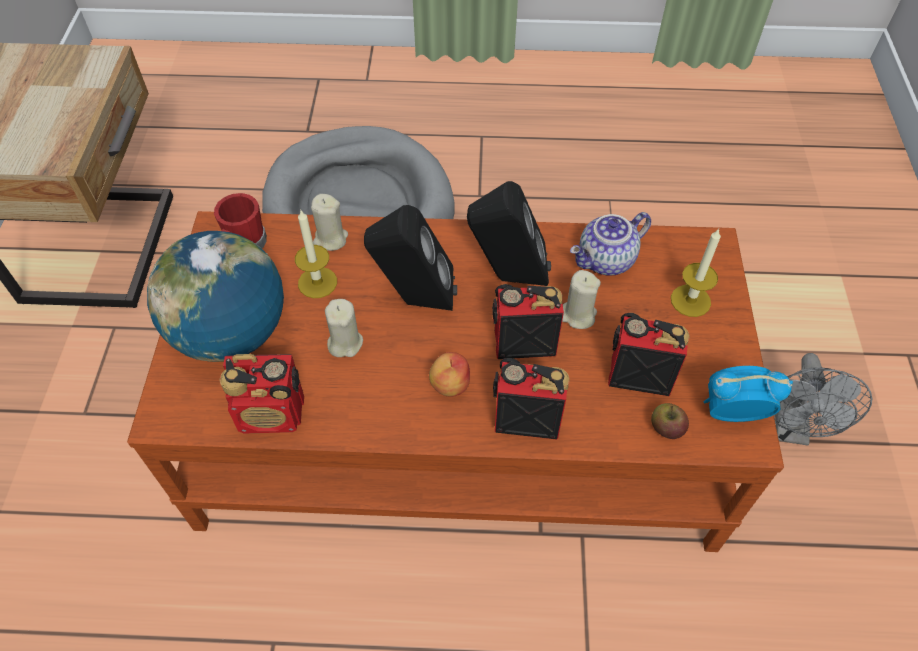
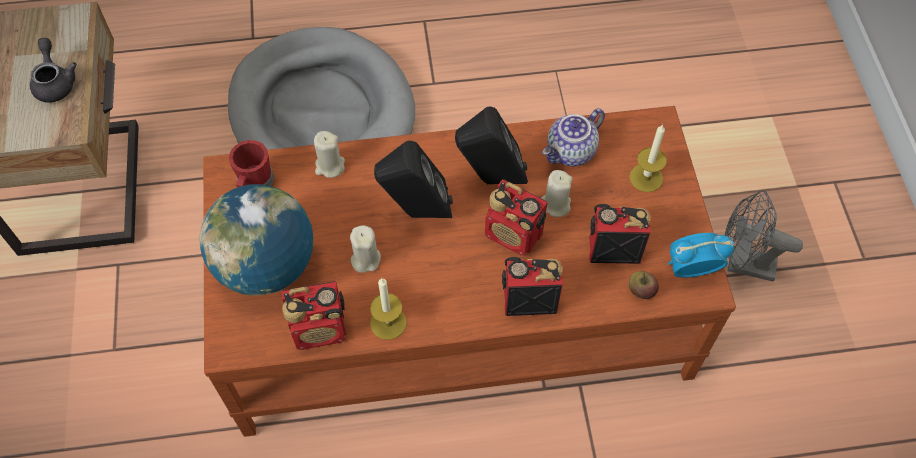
camera: 10 degrees left, 5 degrees up
candle [295,209,337,298] -> candle moved to [370,278,407,340]
apple [429,352,470,397] -> none
radio [492,284,564,359] -> radio turned 135 degrees counterclockwise [485,179,548,255]
grey fan [774,353,872,446] -> grey fan turned 105 degrees clockwise [725,190,803,281]
none -> grey teapot [30,38,77,103]

